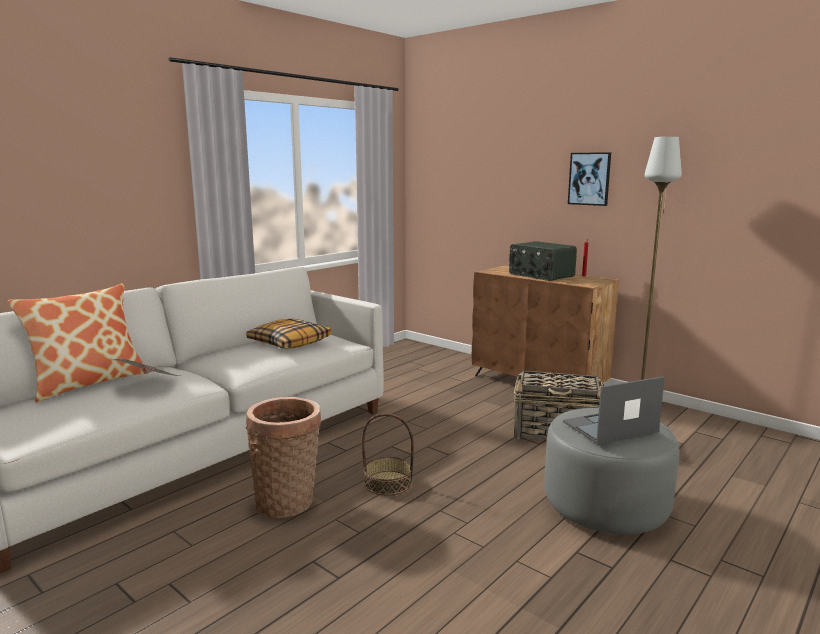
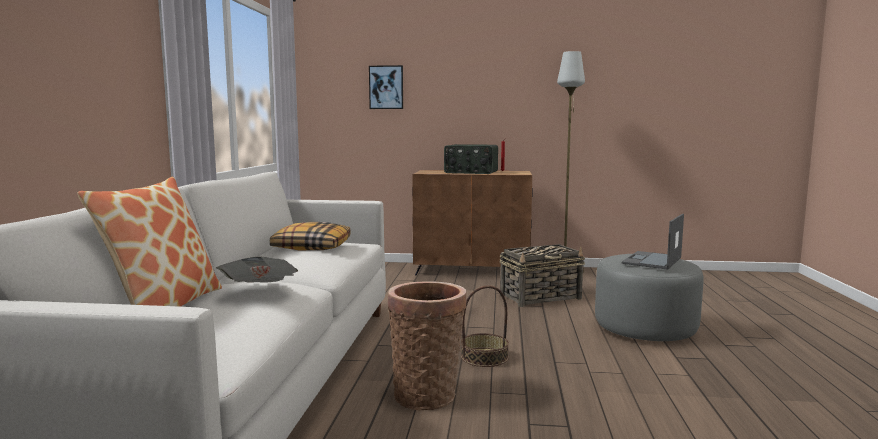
camera: 35 degrees left, 5 degrees down
picture [568,152,611,206] -> picture moved to [369,65,403,109]

